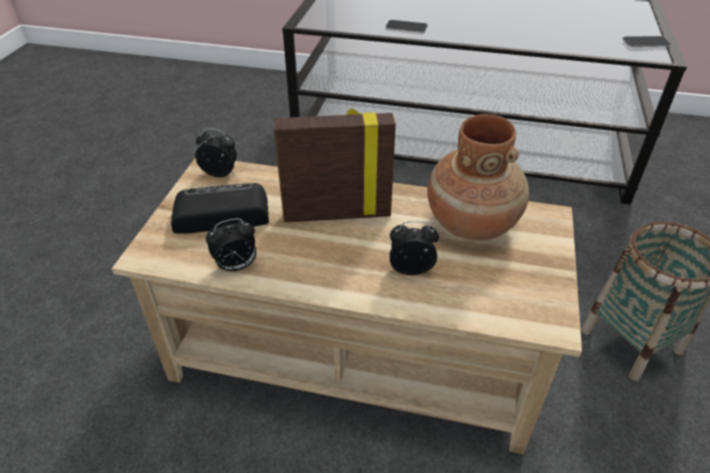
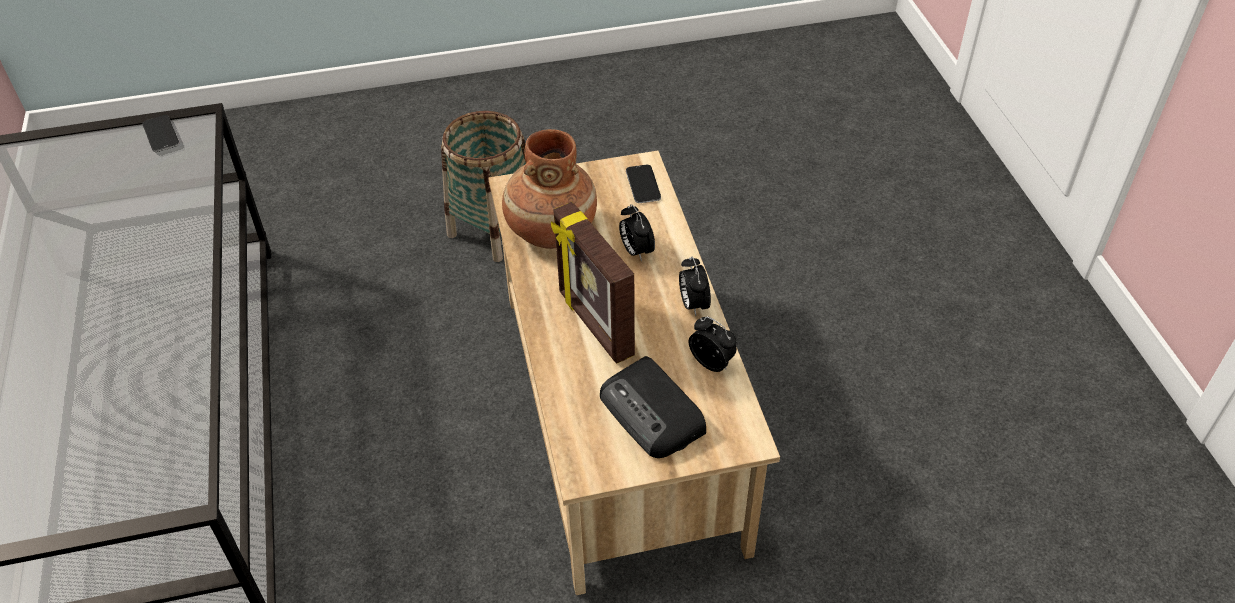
camera: 115 degrees left, 5 degrees up
alarm clock [195,128,237,177] -> alarm clock moved to [679,257,711,316]
phone [386,20,428,33] -> phone moved to [626,165,661,203]

